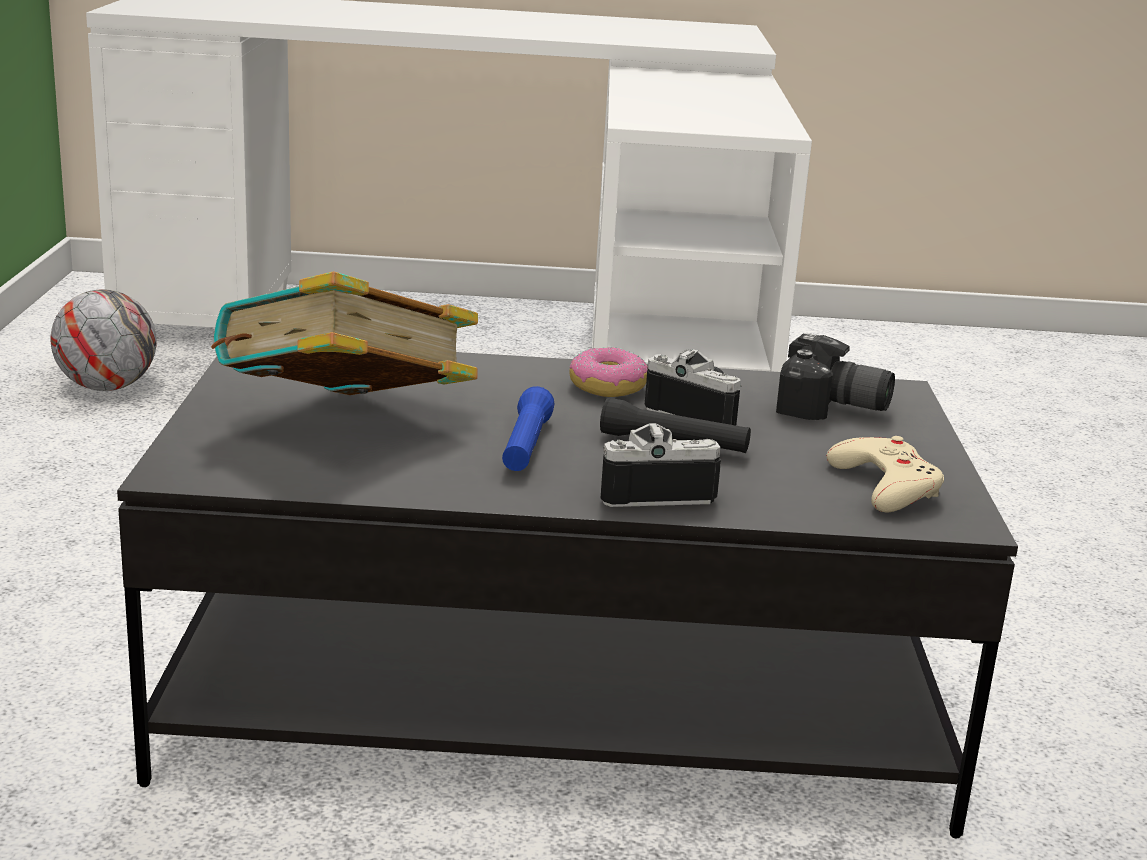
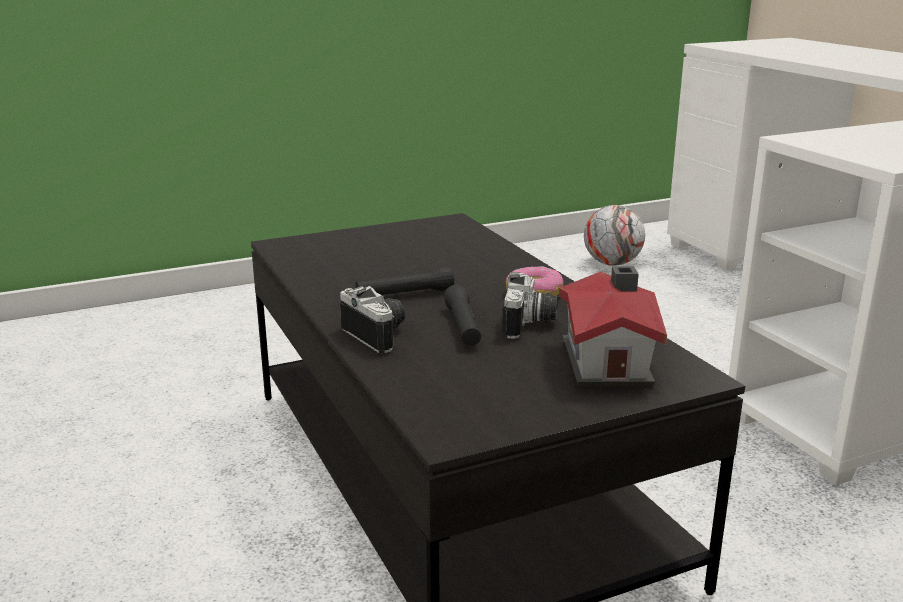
camera: 65 degrees right, 0 degrees up
book [211,271,478,395] -> none
blue flashlight [502,386,554,471] -> black flashlight [355,266,454,295]
camera [776,333,895,420] -> toy house [559,266,667,387]
beige game controller [826,436,944,512] -> none

